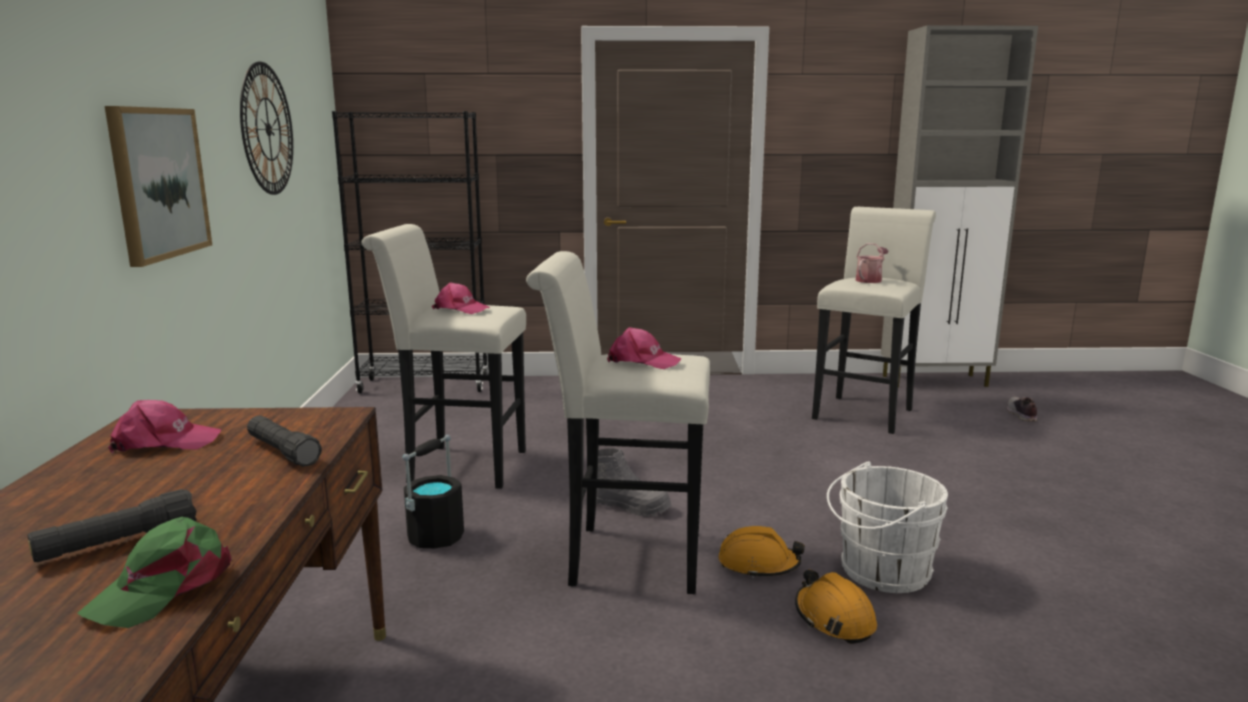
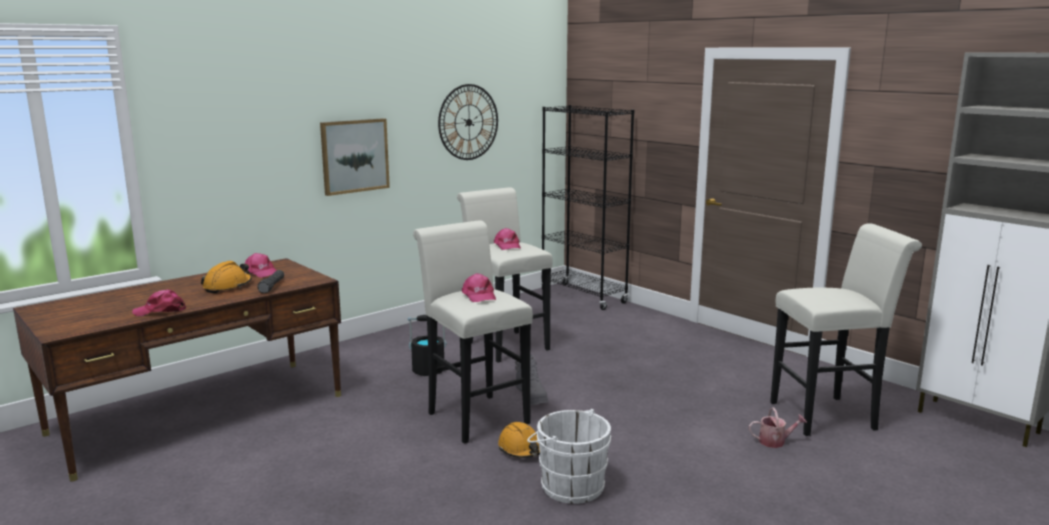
camera: 50 degrees right, 0 degrees up
black flashlight [28,489,197,562] -> none
green cap [77,517,232,628] -> pink cap [132,289,186,316]
orange hard hat [795,570,877,644] -> orange hard hat moved to [201,261,252,293]
watering can [855,243,888,283] -> watering can moved to [749,407,807,448]
shoe [1007,397,1037,421] -> none

